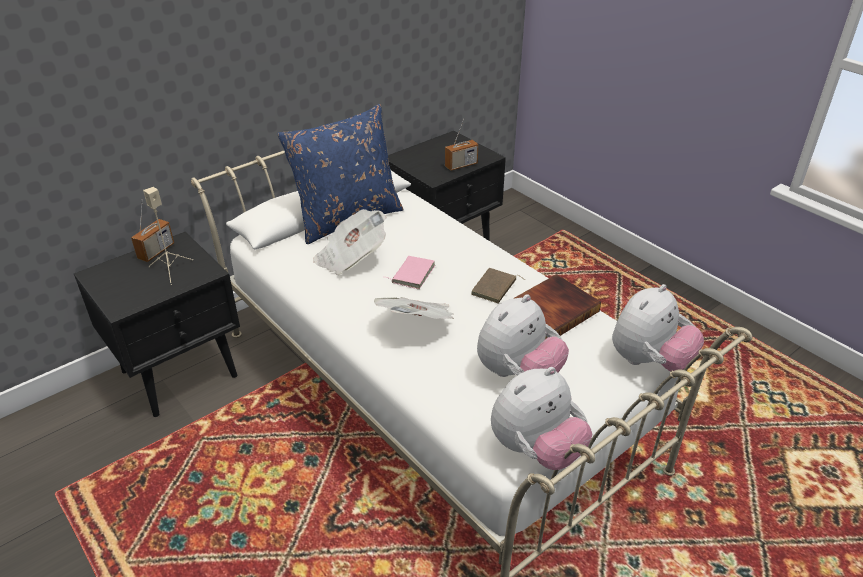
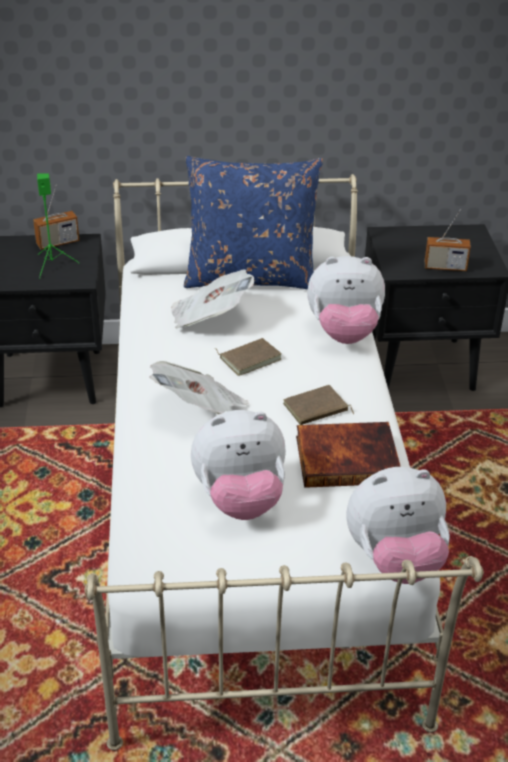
camera: 35 degrees right, 0 degrees up
beige speaker [143,187,193,285] -> green speaker [37,173,80,279]
pink book [387,256,435,289] -> brown book [214,338,282,376]
plush toy [491,367,593,470] -> plush toy moved to [307,256,385,344]

